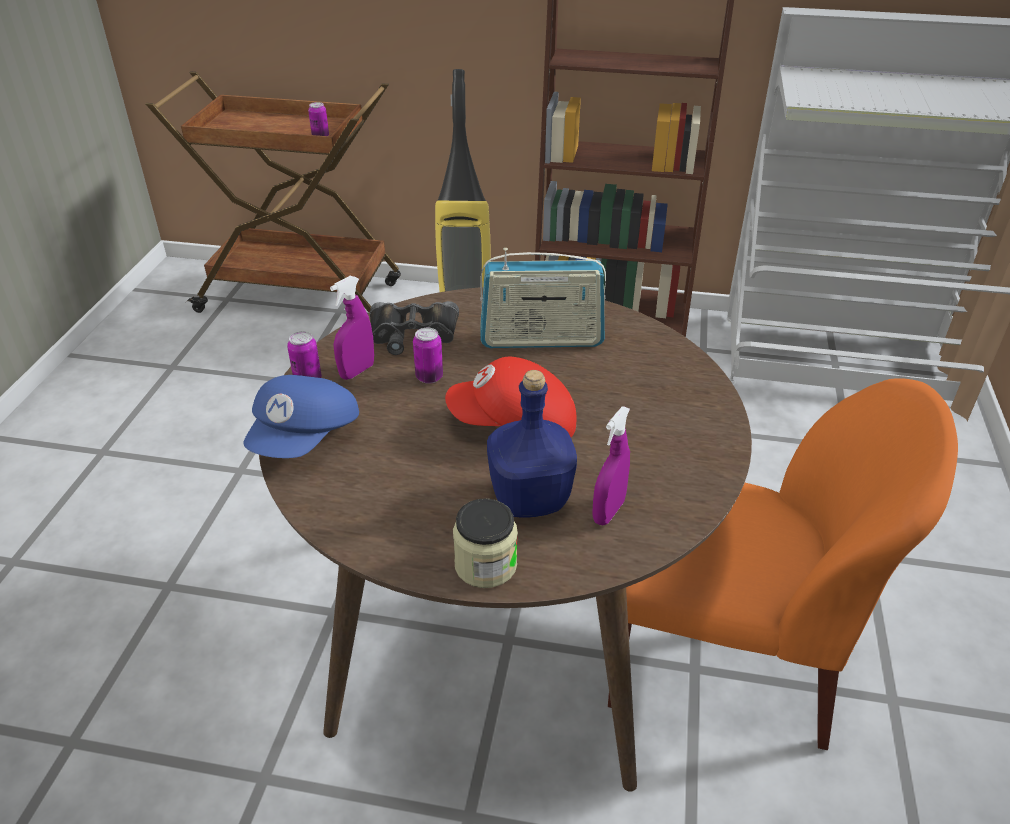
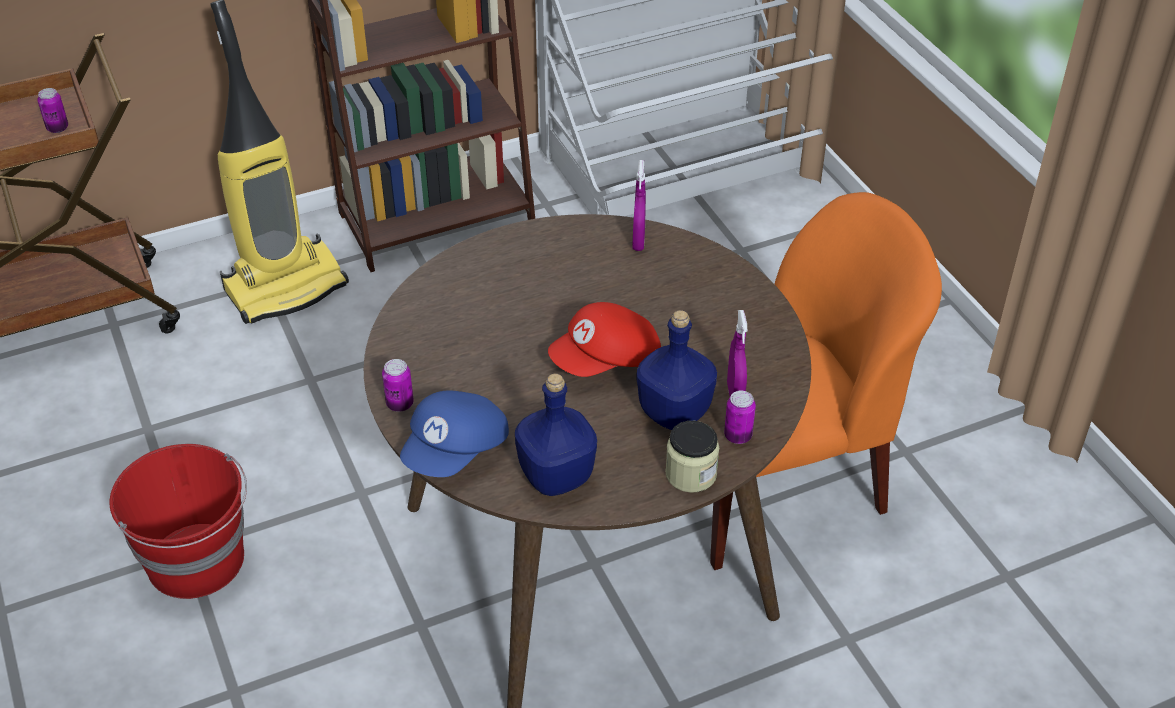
camera: 35 degrees left, 5 degrees up
blue cap [243,375,359,458] -> blue cap turned 45 degrees clockwise [400,391,509,477]
purple spray bottle [330,276,374,380] -> purple spray bottle moved to [632,160,646,251]
black binoculars [370,301,459,355] -> none
can [413,328,443,384] -> can moved to [724,390,756,444]
radio [480,248,606,348] -> none
none -> red bucket [109,444,247,599]
none -> blue bottle [515,374,597,496]

